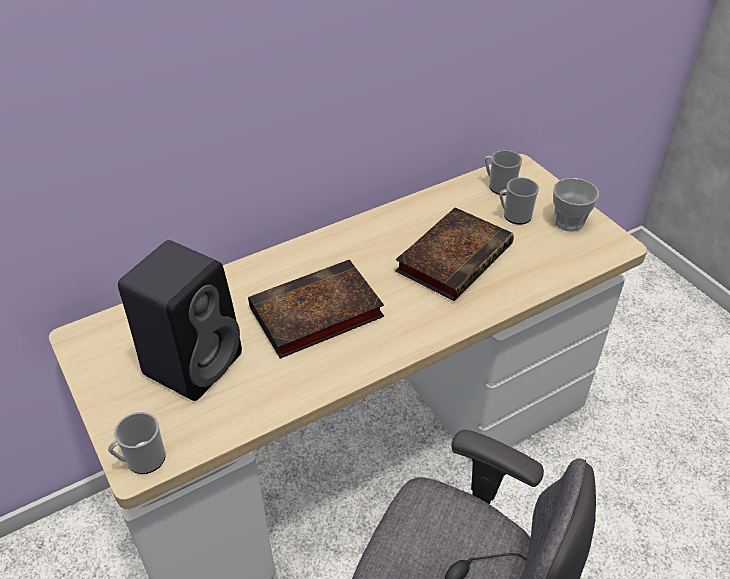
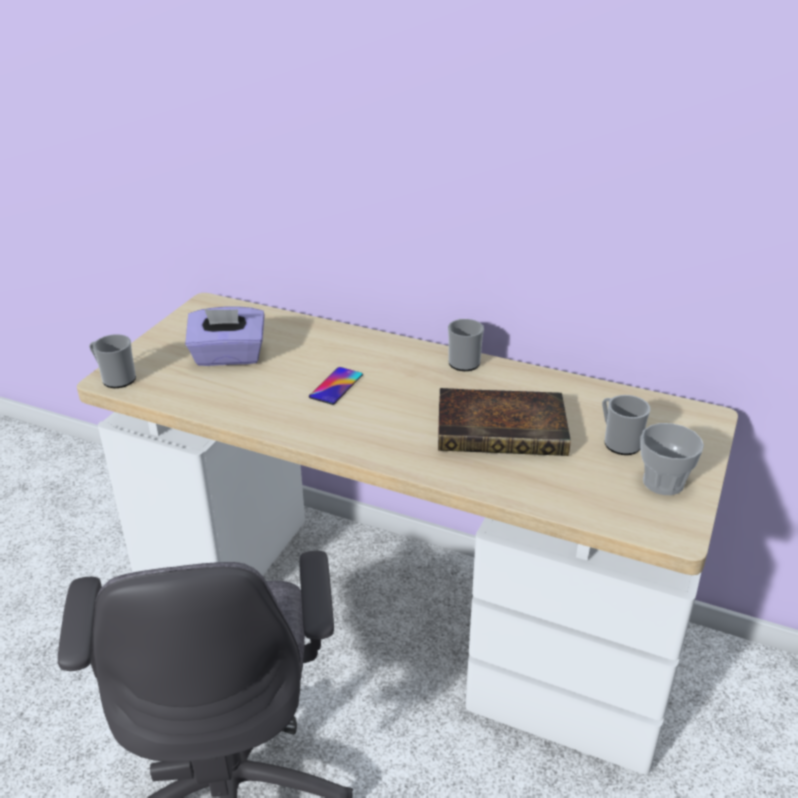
camera: 55 degrees right, 10 degrees down
black speaker [118,240,242,401] -> purple tissue box [185,306,265,366]
book [248,259,384,359] -> phone [309,367,363,405]
mug [485,150,522,195] -> mug moved to [448,319,484,371]

